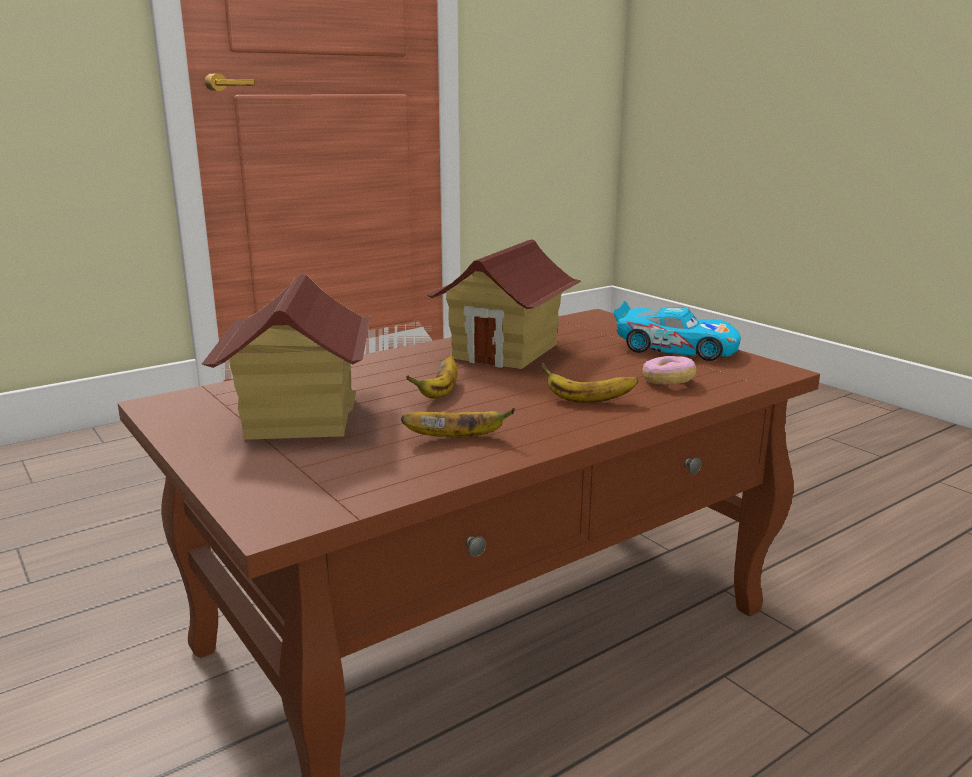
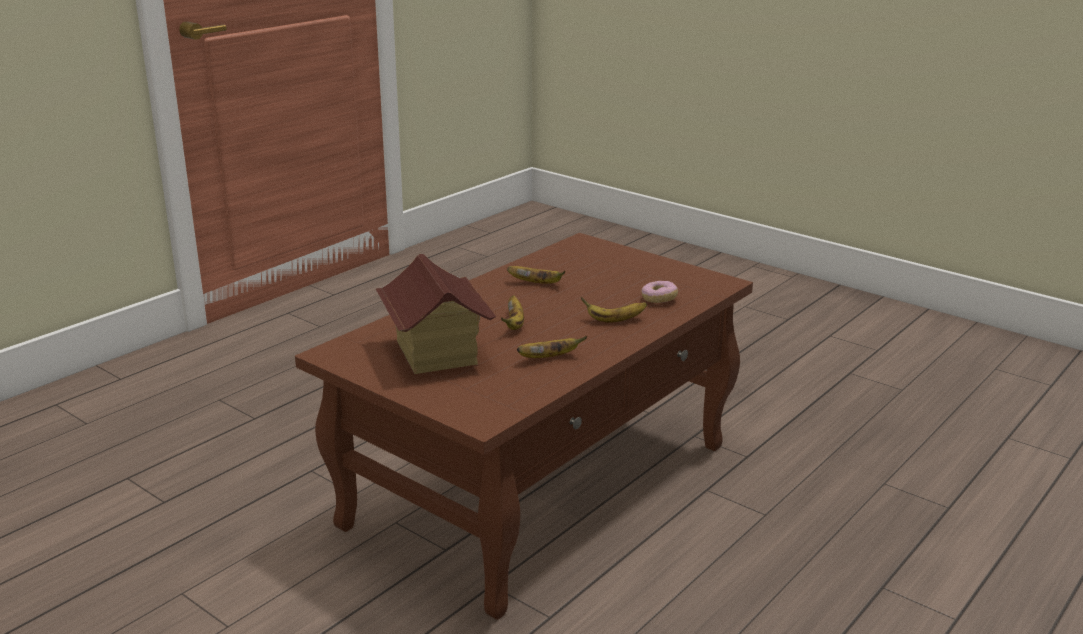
camera: 15 degrees left, 5 degrees up
toy house [426,239,582,369] -> banana [507,266,565,284]
toy car [613,301,741,361] -> none

